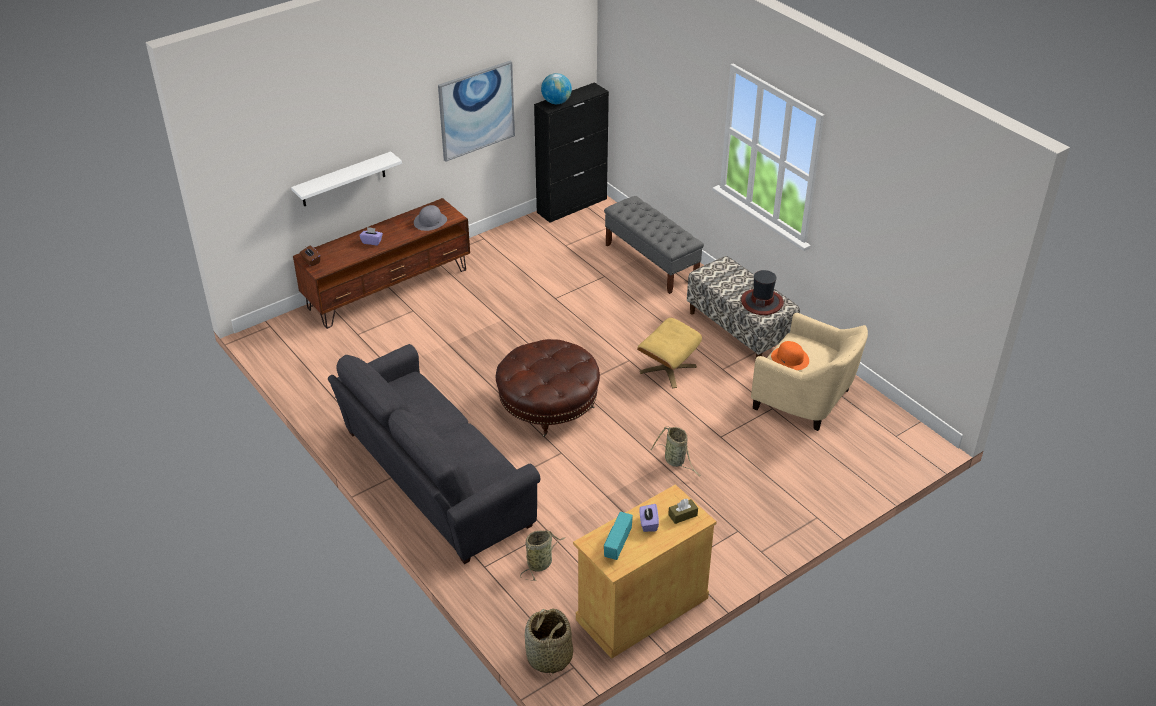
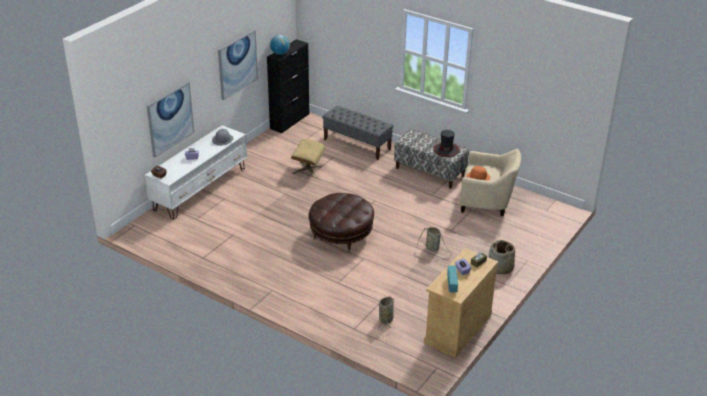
camera: 20 degrees left, 5 degrees down
white shelf [291,151,402,207] -> picture [147,82,194,157]
brown tv stand [293,198,470,329] -> white tv stand [145,125,247,220]
grey sofa [328,344,540,564] -> none
basket [525,608,573,676] -> basket moved to [489,240,515,274]
beige ottoman [637,318,702,388] -> beige ottoman moved to [291,139,325,178]

